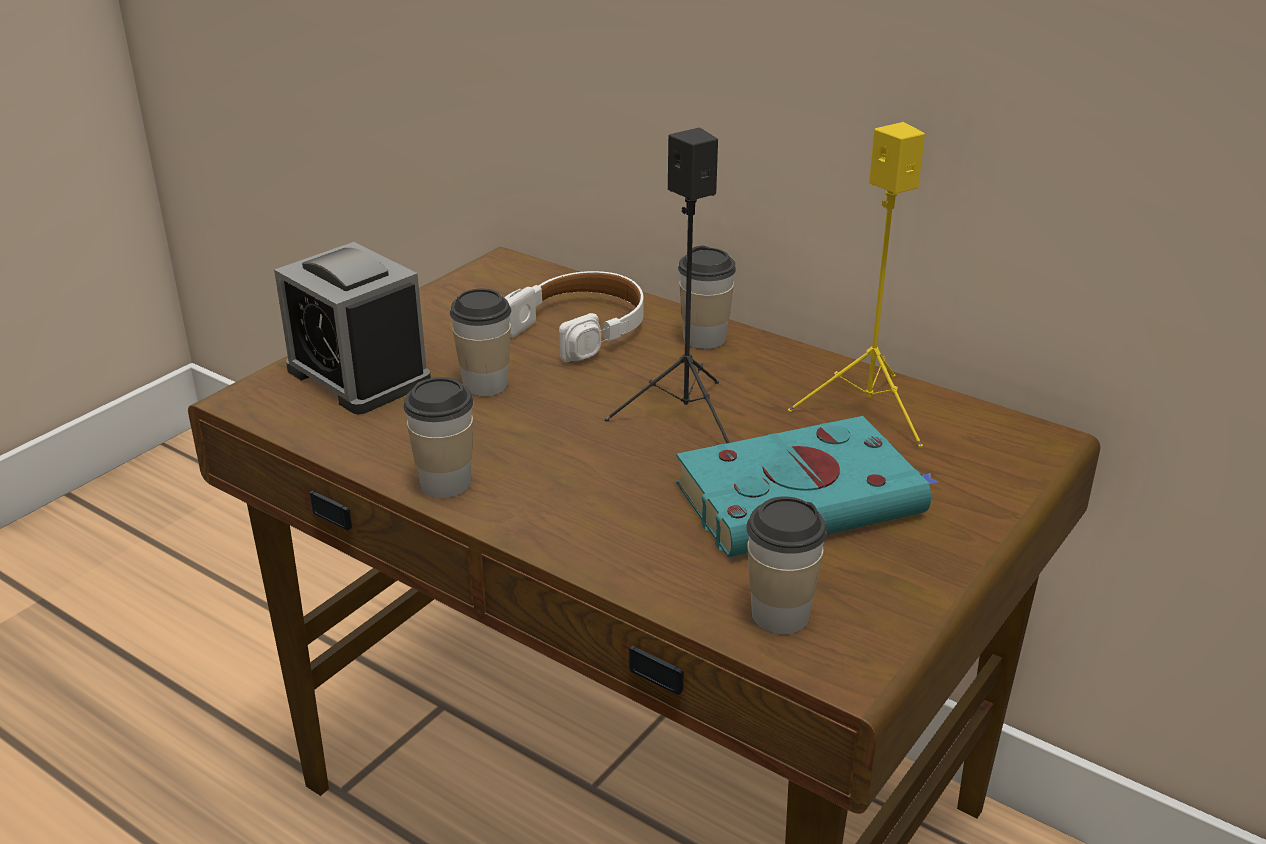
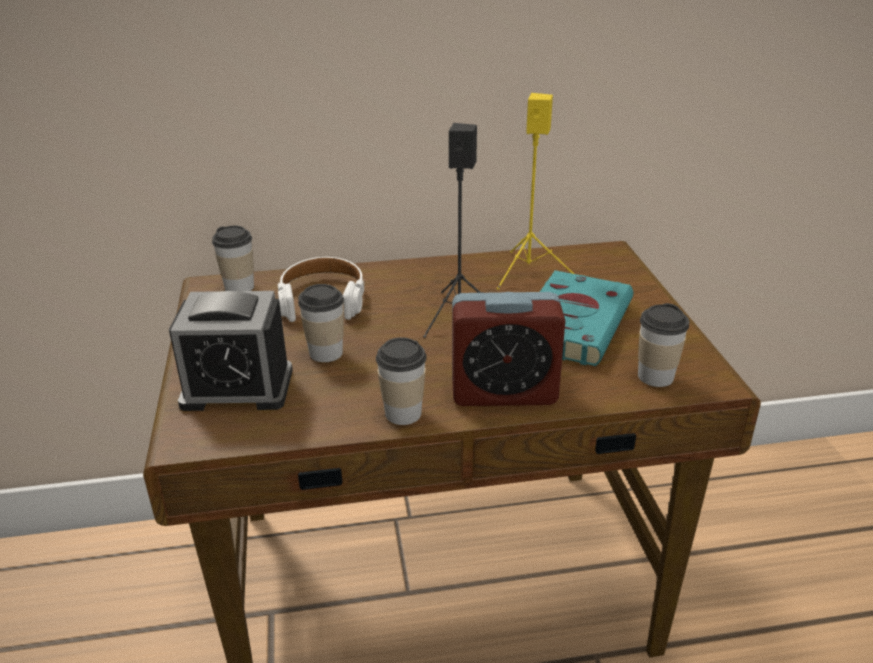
camera: 45 degrees left, 0 degrees up
cup [678,245,736,349] -> cup moved to [212,226,254,291]
none -> alarm clock [452,292,565,406]

